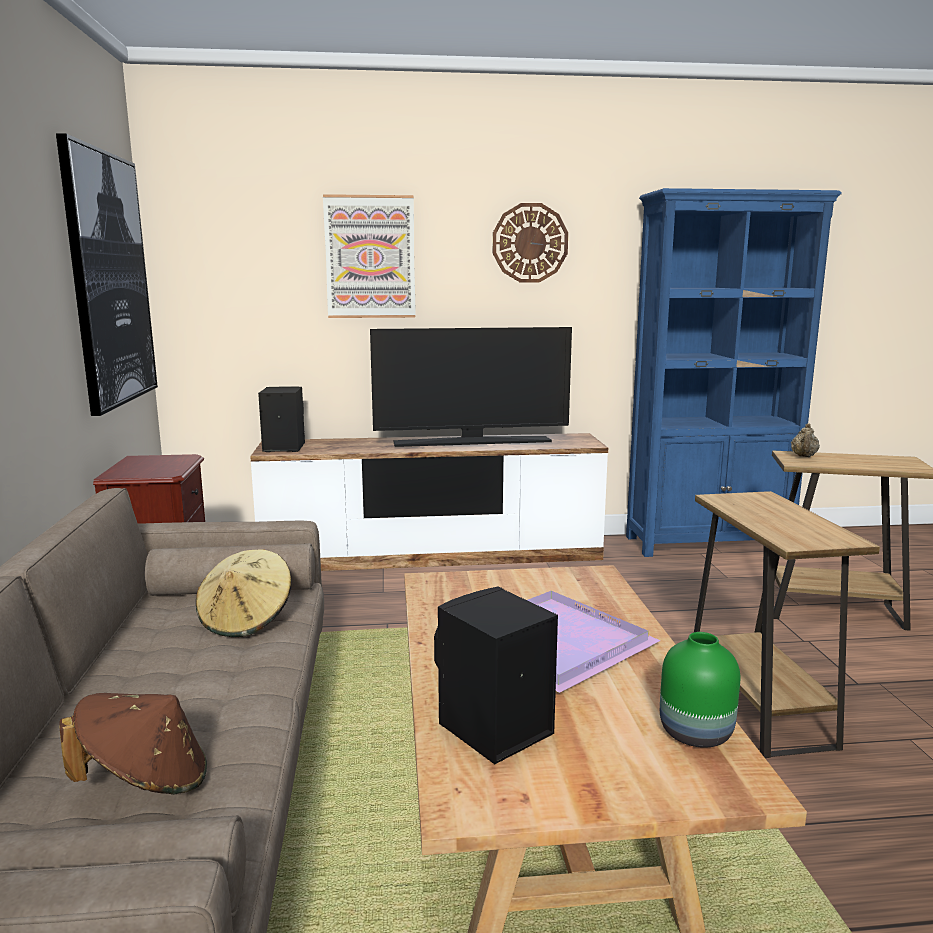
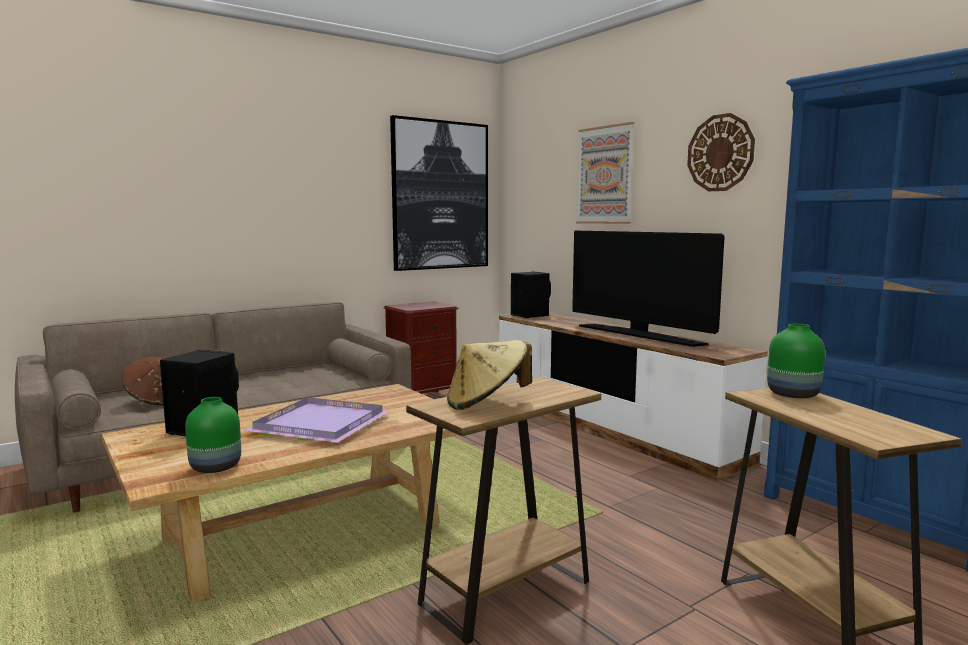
camera: 60 degrees right, 5 degrees down
beige hat [196,549,291,637] -> beige hat moved to [447,340,532,410]
beige teapot [791,423,820,457] -> green vase [767,323,825,398]

